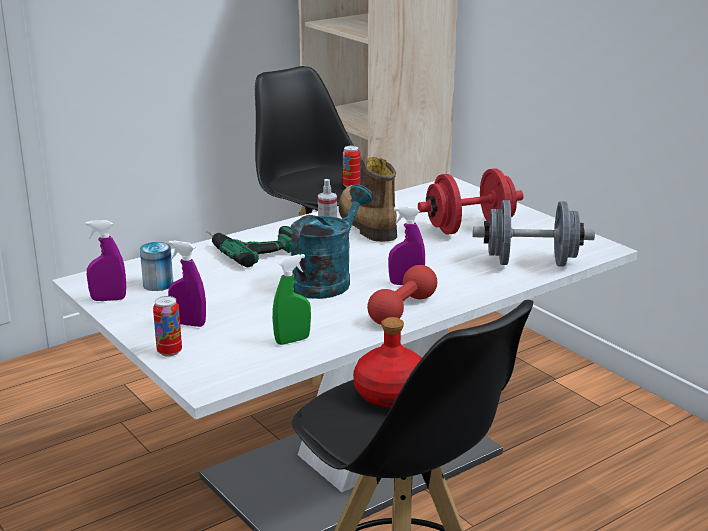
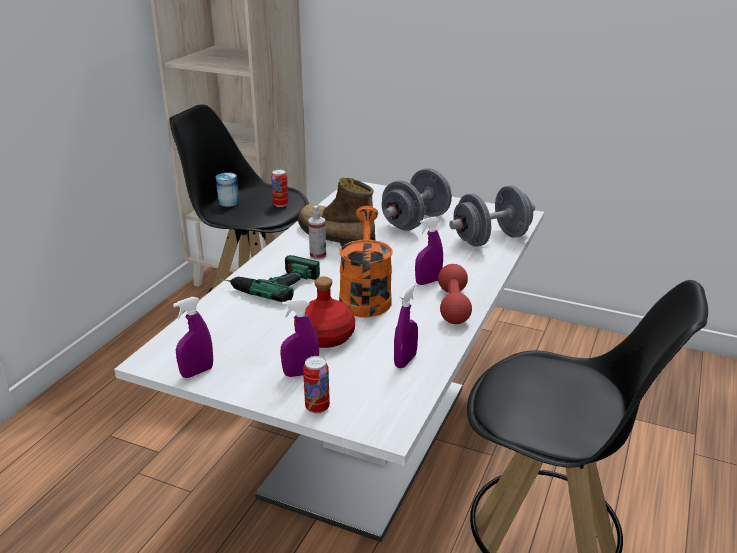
camera: 30 degrees left, 5 degrees up
can [140,242,174,291] -> can moved to [216,173,239,207]
green spray bottle [273,254,311,345] -> purple spray bottle [394,283,418,368]
turquoise watering can [291,184,373,299] -> orange watering can [339,206,393,317]
red bottle [353,317,422,407] -> red bottle moved to [294,277,355,348]
red dumbbell [418,168,524,235] -> grey dumbbell [382,168,452,231]

